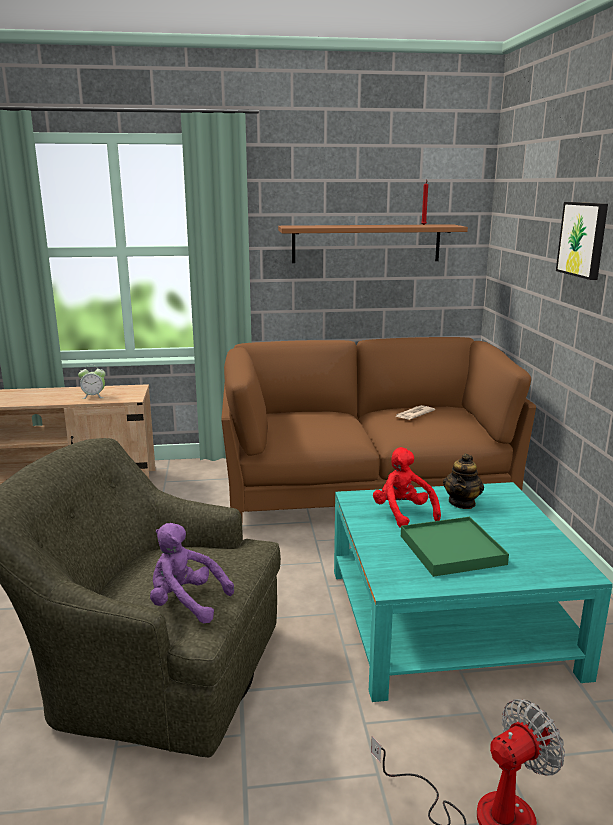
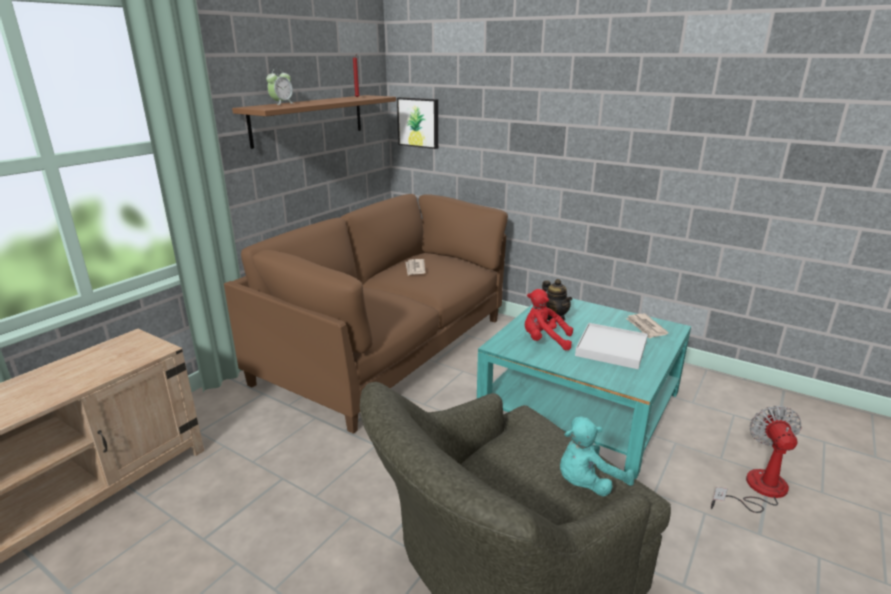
camera: 50 degrees left, 5 degrees up
alarm clock [78,369,105,399] -> alarm clock moved to [266,68,294,105]
purple plush toy [150,523,234,623] -> turquoise plush toy [560,416,634,496]
green tray [401,517,509,577] -> white tray [575,323,648,369]
picture [556,202,608,280] -> picture moved to [397,97,438,149]
none -> newspaper [626,314,669,339]

